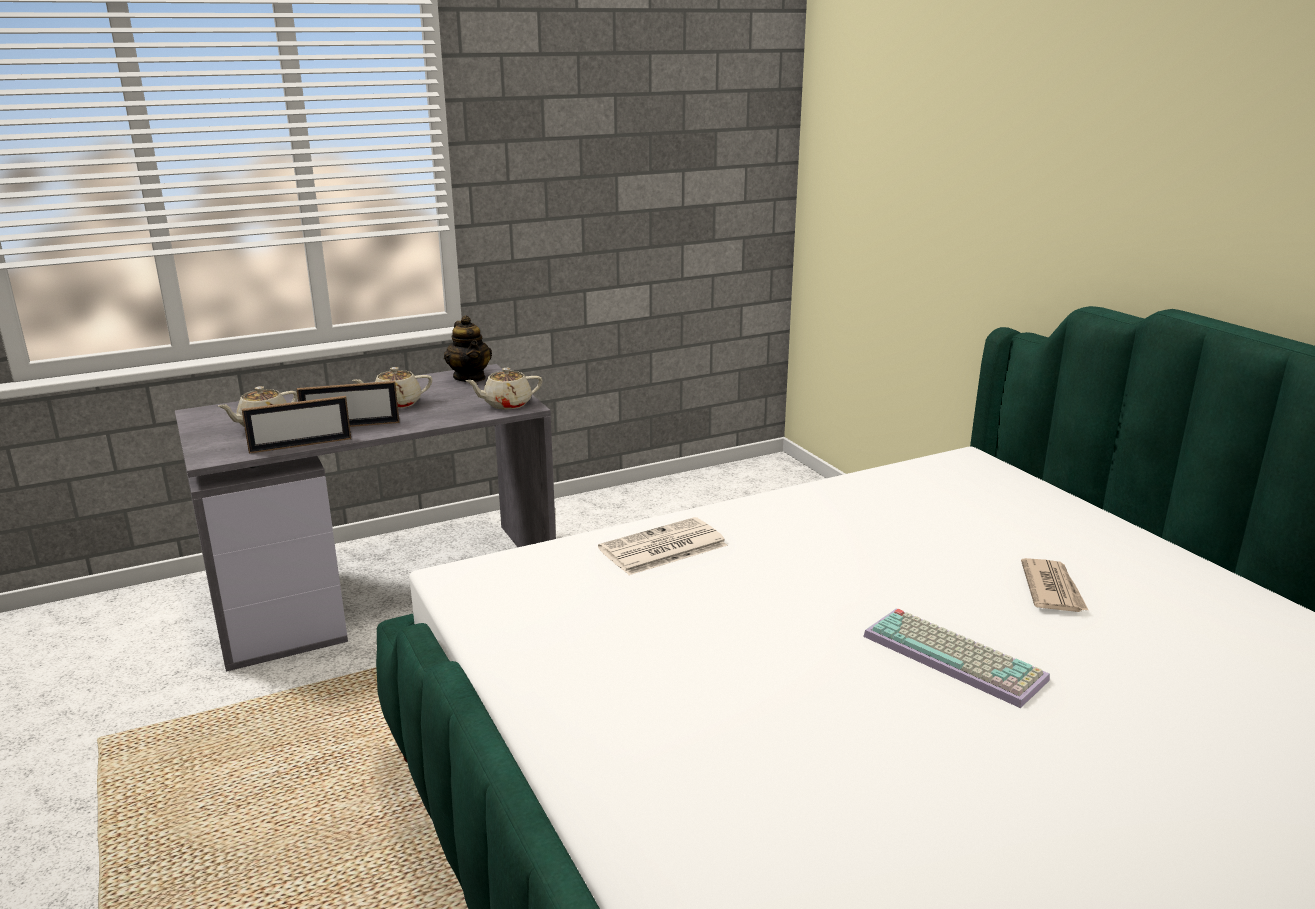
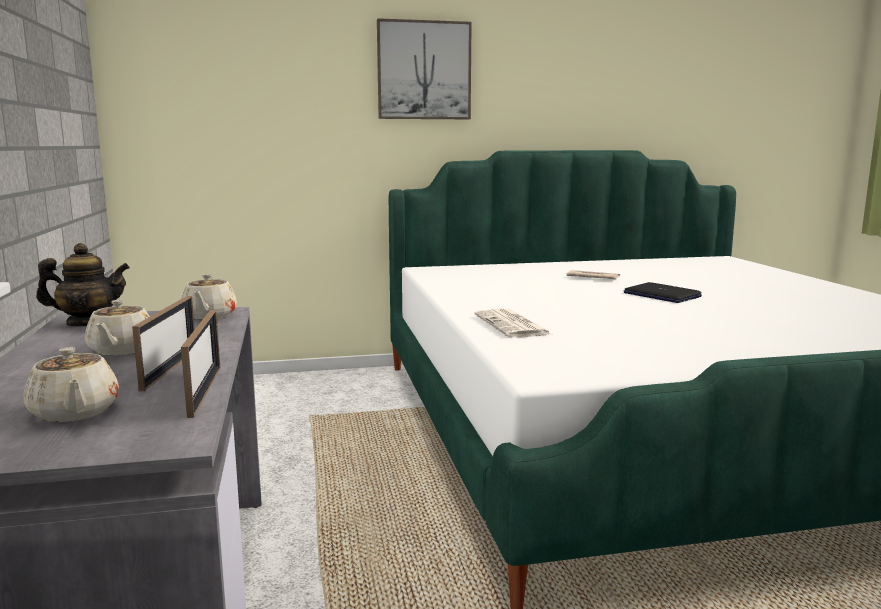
camera: 75 degrees left, 10 degrees down
keyboard [863,609,1050,708] -> laptop [624,282,702,303]
none -> picture [377,18,472,119]

